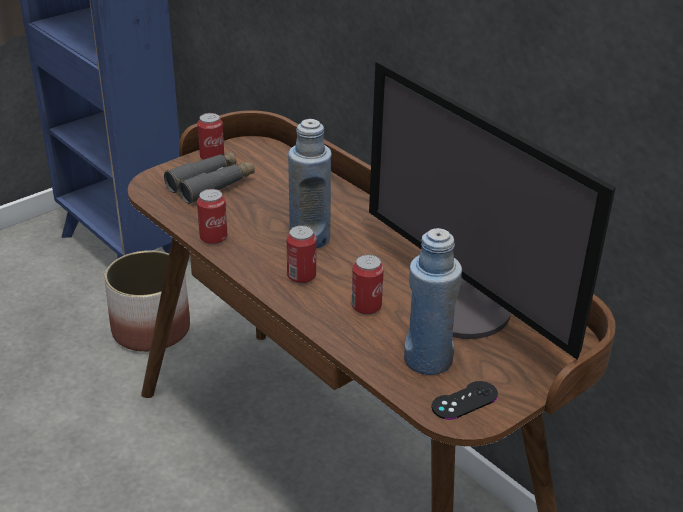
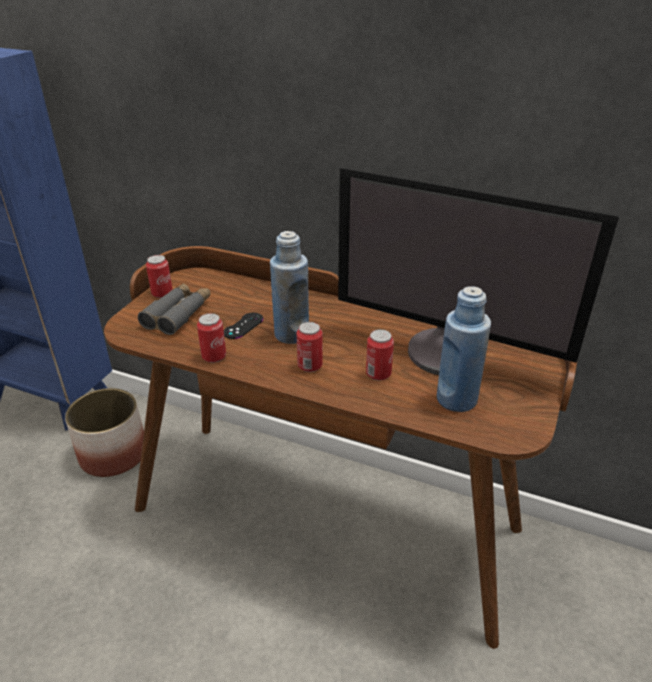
camera: 25 degrees left, 0 degrees up
black game controller [432,381,498,420] -> black game controller moved to [224,313,263,339]

